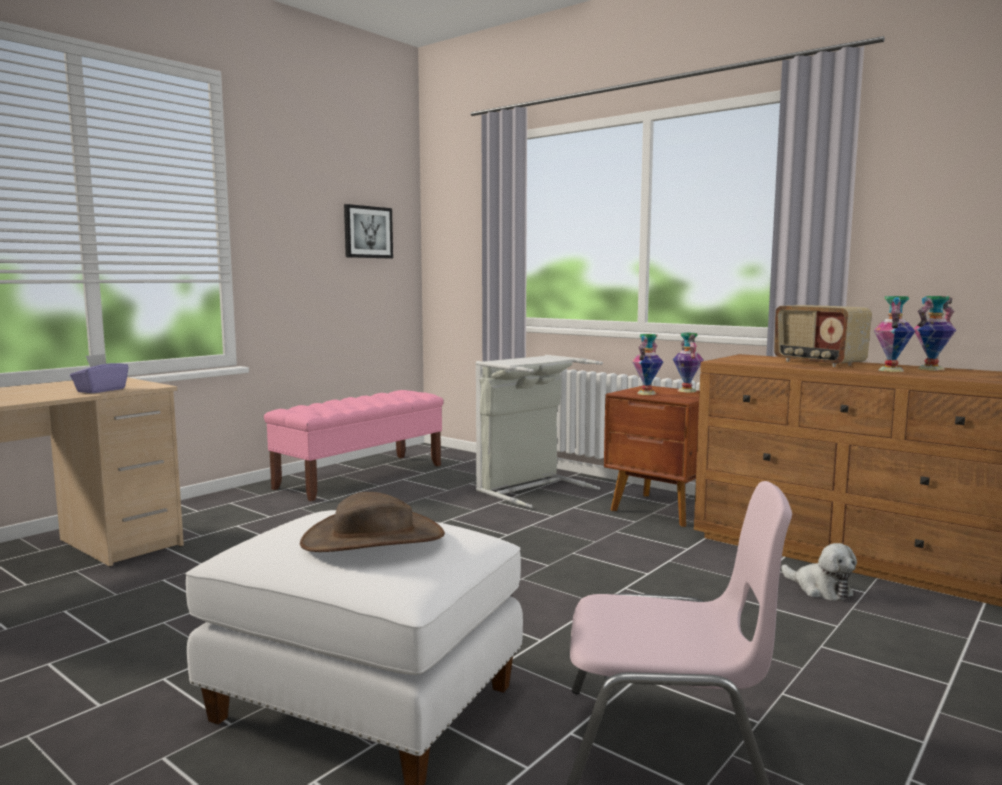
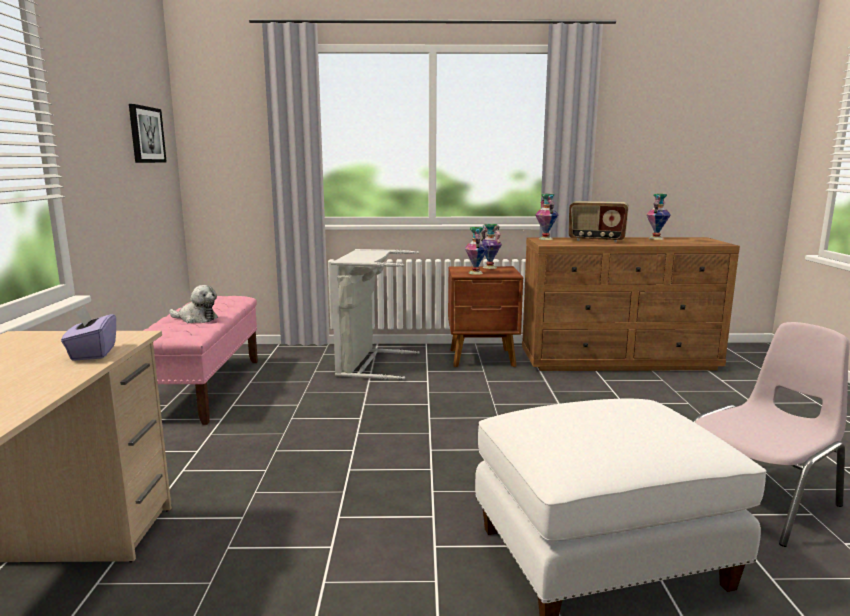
camera: 40 degrees left, 5 degrees up
brown hat [300,492,445,552] -> none
plush toy [782,543,857,601] -> plush toy moved to [169,285,218,323]
vase [874,296,915,372] -> vase moved to [535,194,558,240]

